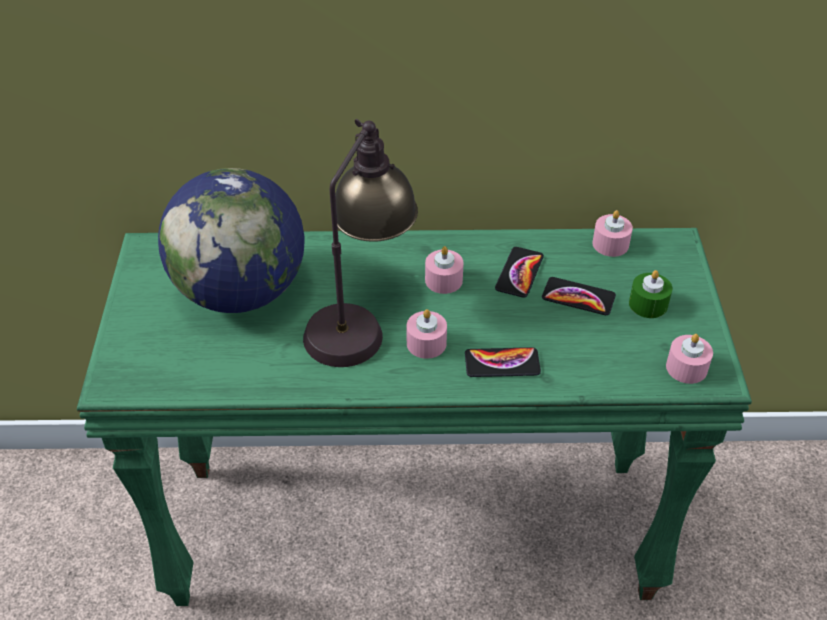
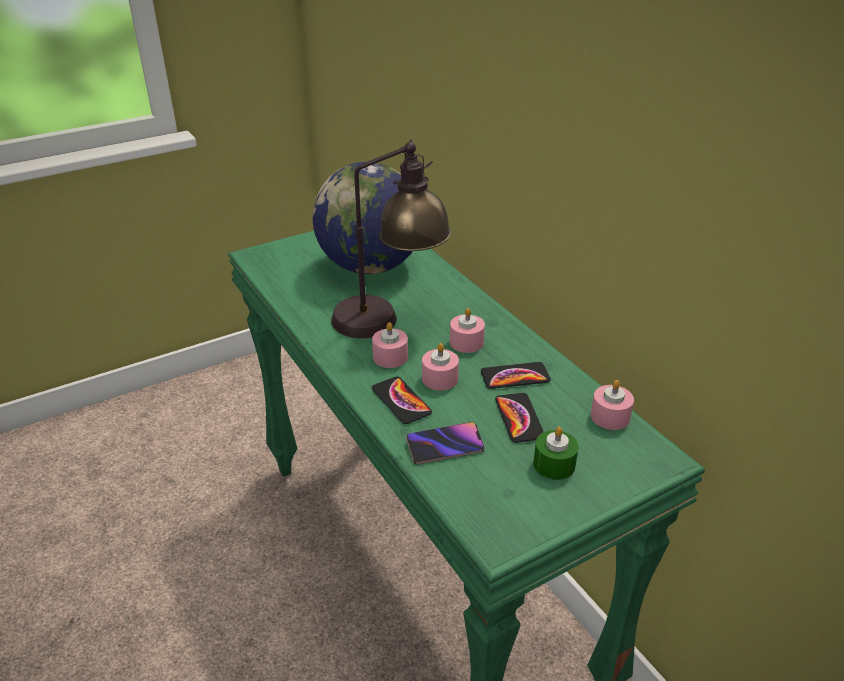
camera: 60 degrees right, 10 degrees down
pink candle [666,334,713,384] -> pink candle moved to [422,343,459,391]
none -> phone [406,422,485,465]

